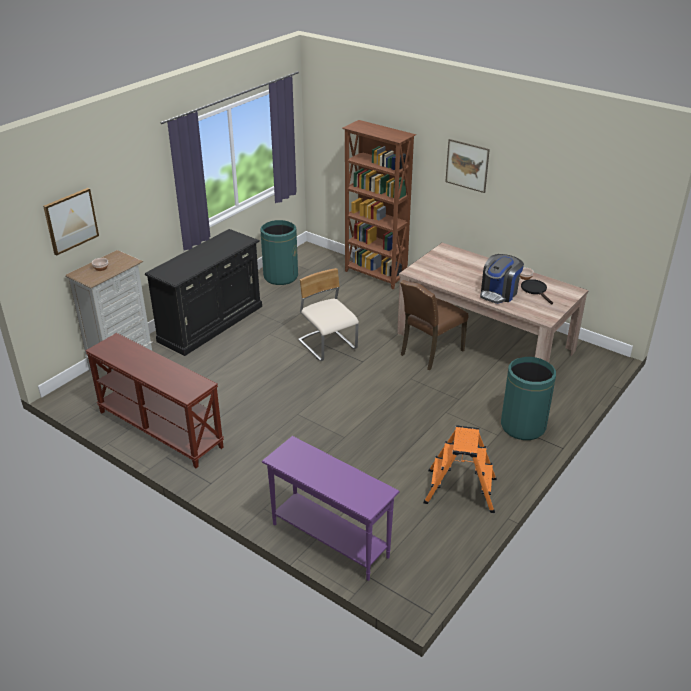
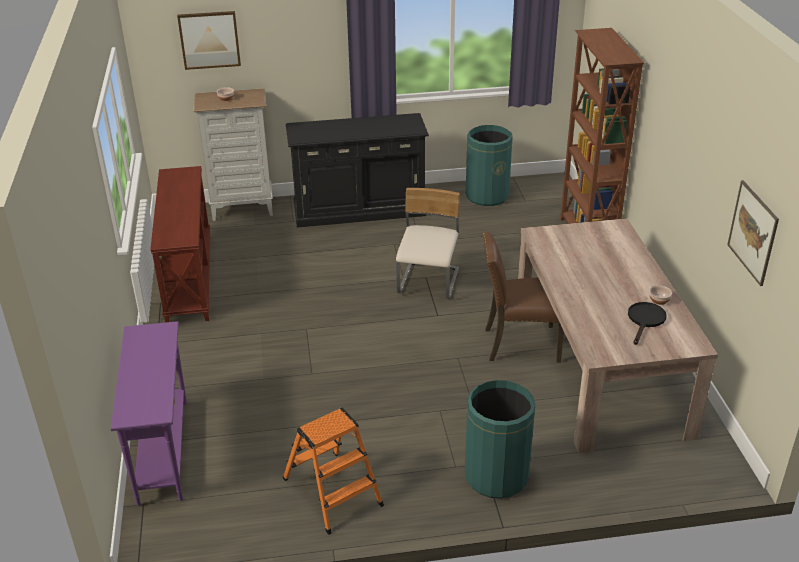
camera: 45 degrees right, 0 degrees up
picture [445,139,490,193] -> picture moved to [727,180,779,286]
coffee machine [480,254,524,304] -> none

